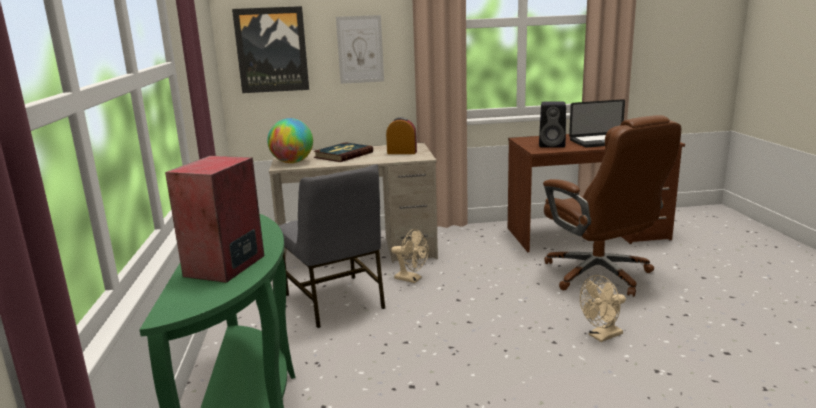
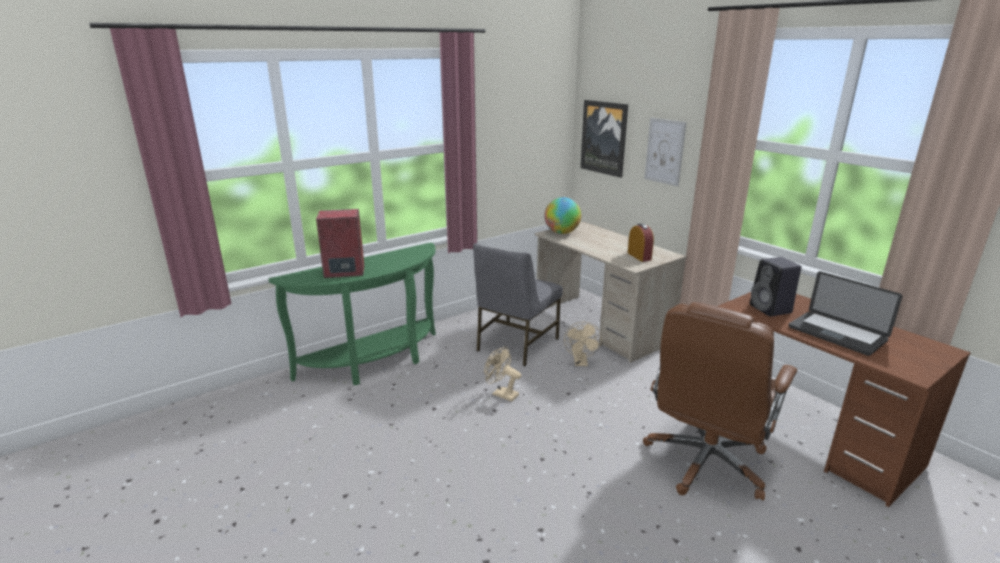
camera: 60 degrees right, 5 degrees up
book [313,142,373,162] -> none
beige fan [580,275,626,342] -> beige fan moved to [484,346,521,402]

